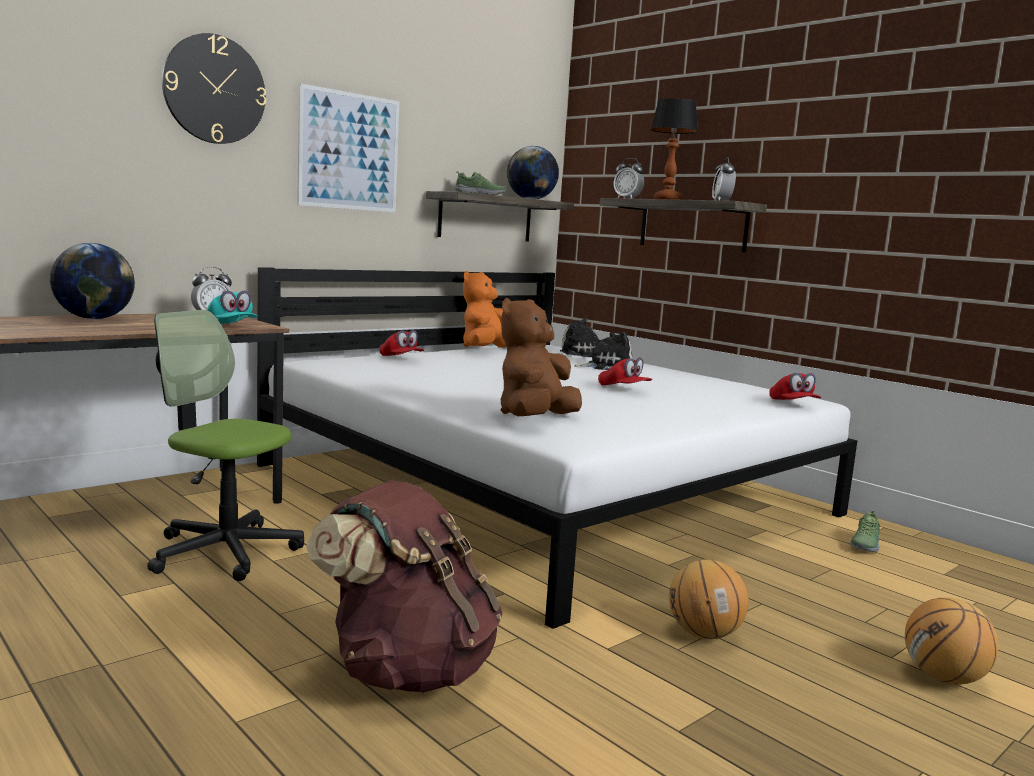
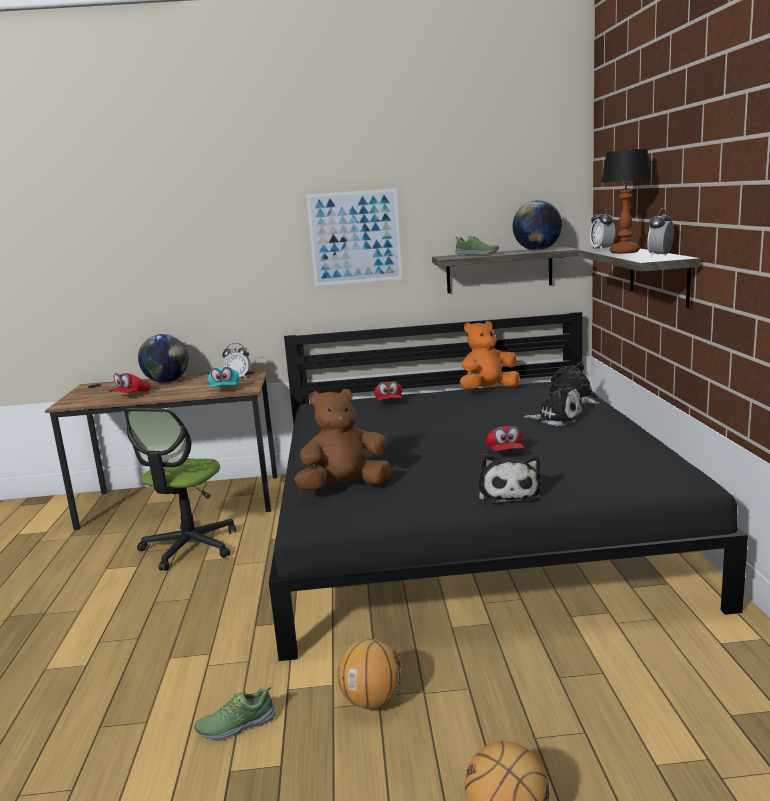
camera: 40 degrees right, 5 degrees up
office chair [147,310,304,581] -> office chair turned 135 degrees counterclockwise [124,408,236,571]
wall clock [162,33,266,144] -> none
white bed [257,267,858,629] -> black bed [269,312,748,661]
brown backpack [306,480,503,693] -> none
red cap [769,373,821,400] -> red cap moved to [109,373,150,393]
shoe [849,511,880,552] -> shoe moved to [194,687,275,741]
none -> plush toy [479,454,541,504]

